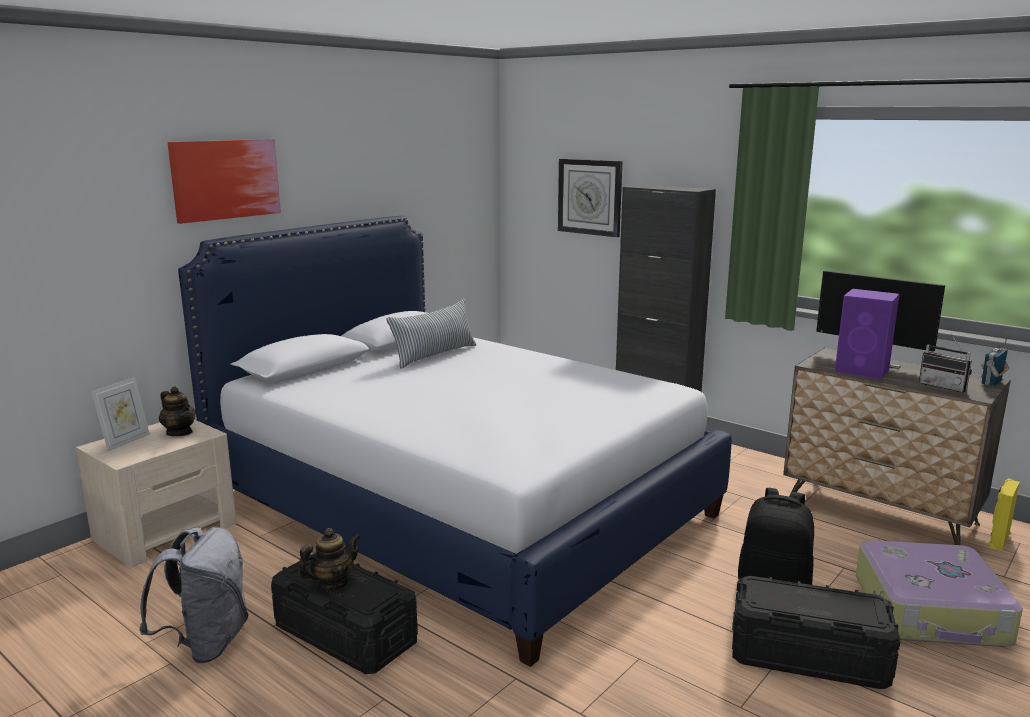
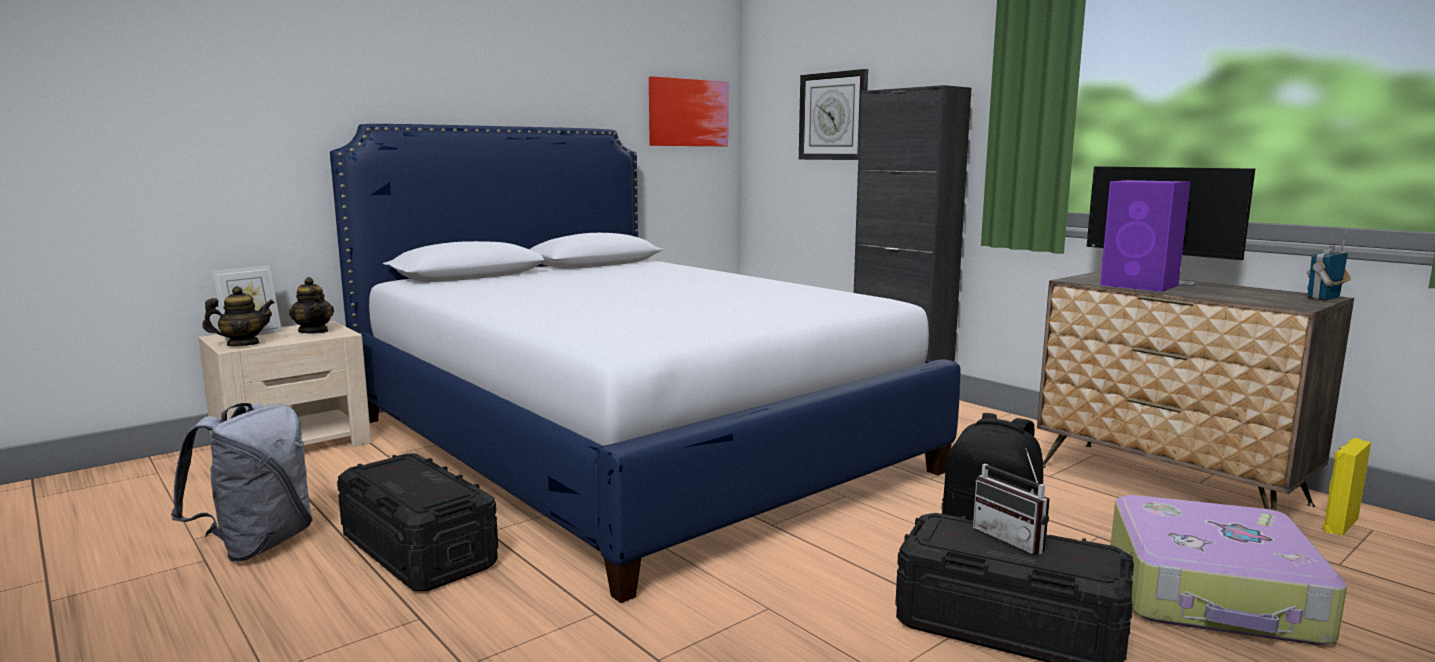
camera: 10 degrees right, 5 degrees down
picture [167,139,281,224] -> picture moved to [649,76,728,146]
teapot [298,528,361,590] -> teapot moved to [202,286,275,346]
pillow [386,299,476,369] -> none
radio [919,334,972,392] -> radio moved to [973,448,1050,555]

